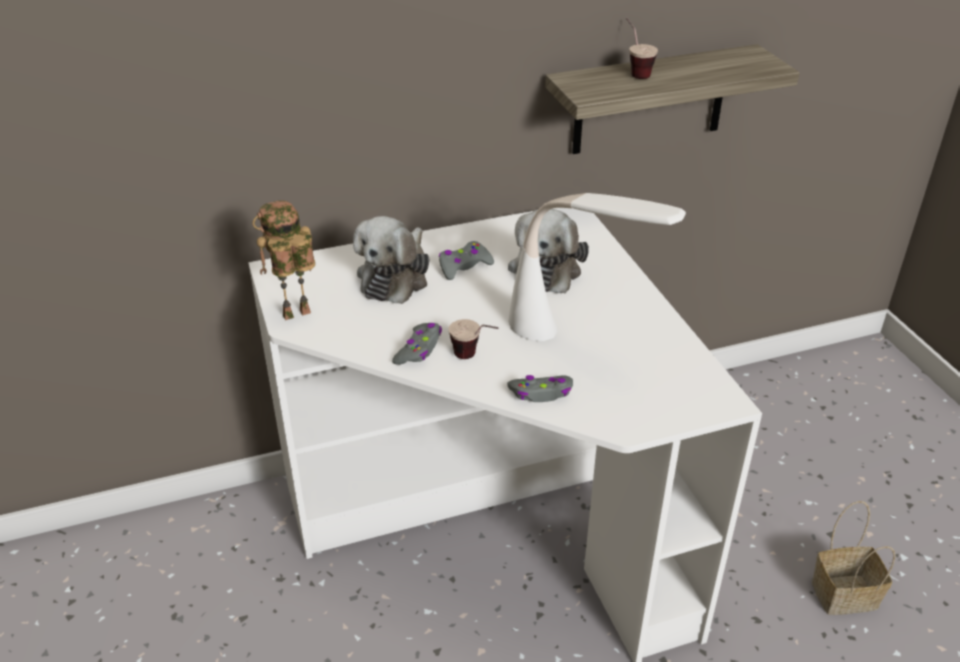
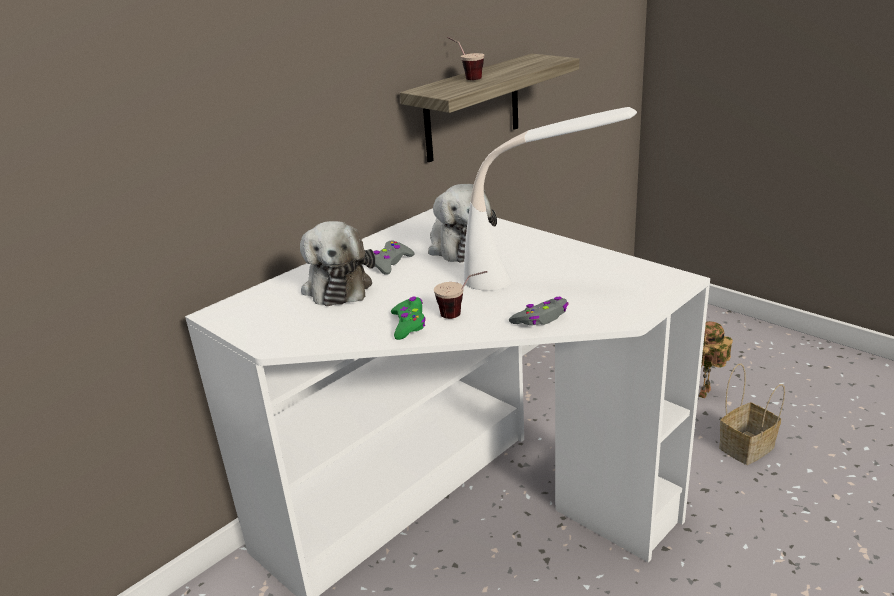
camera: 25 degrees left, 10 degrees down
toy robot [253,200,315,320] -> toy robot moved to [699,321,733,398]
grey game controller [392,323,442,365] -> green game controller [391,296,426,340]

